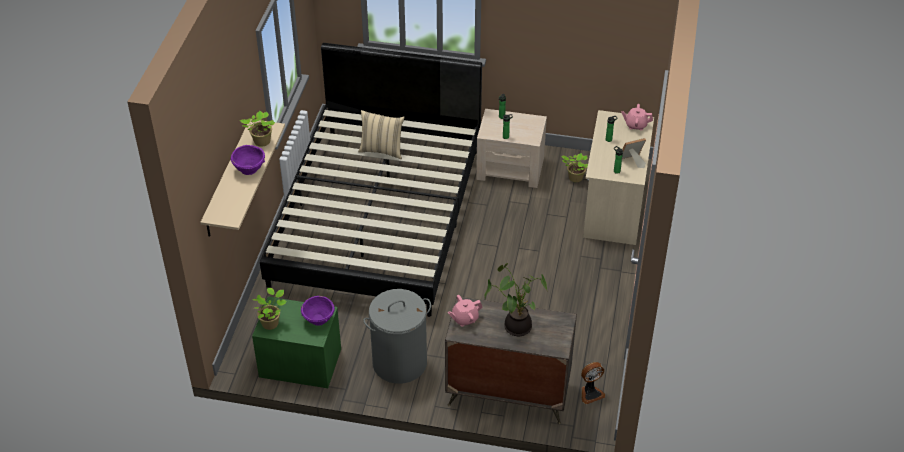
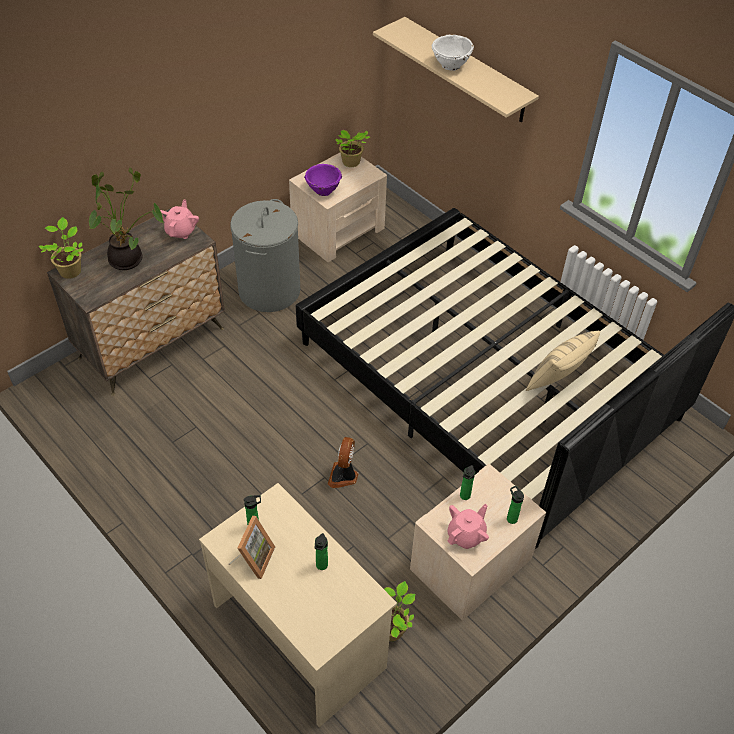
camera: 125 degrees right, 5 degrees up
purple bowl [231,145,265,175] -> white bowl [432,34,474,71]
potted plant [240,111,275,147] -> potted plant moved to [39,217,83,279]
green nightstand [252,297,341,388] -> beige nightstand [289,153,387,262]
fan [581,362,605,404] -> fan moved to [328,437,358,488]
pink teapot [621,104,653,130] -> pink teapot moved to [447,504,489,549]

